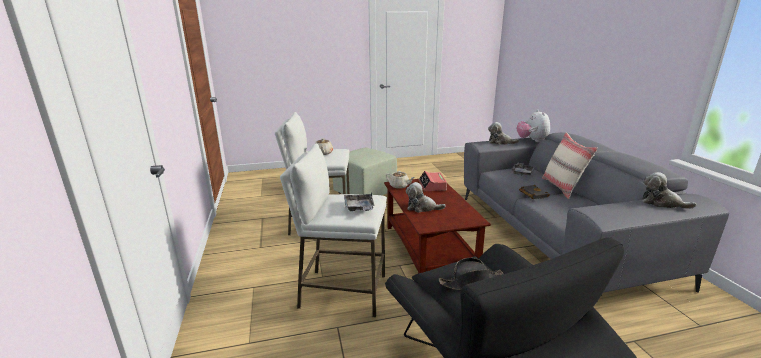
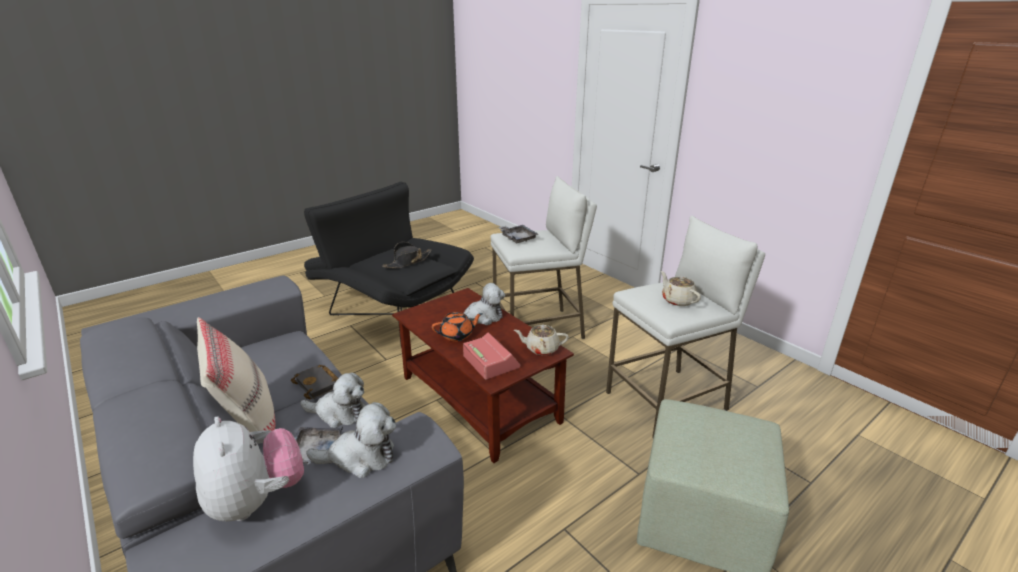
camera: 155 degrees right, 5 degrees up
plush toy [642,172,697,209] -> plush toy moved to [300,372,366,428]
none -> orange teapot [432,312,483,341]

